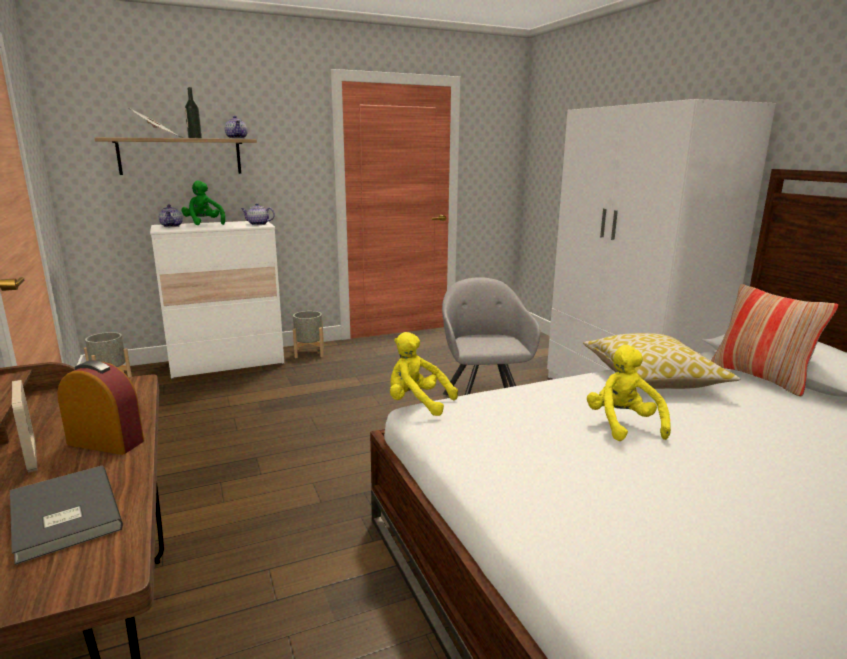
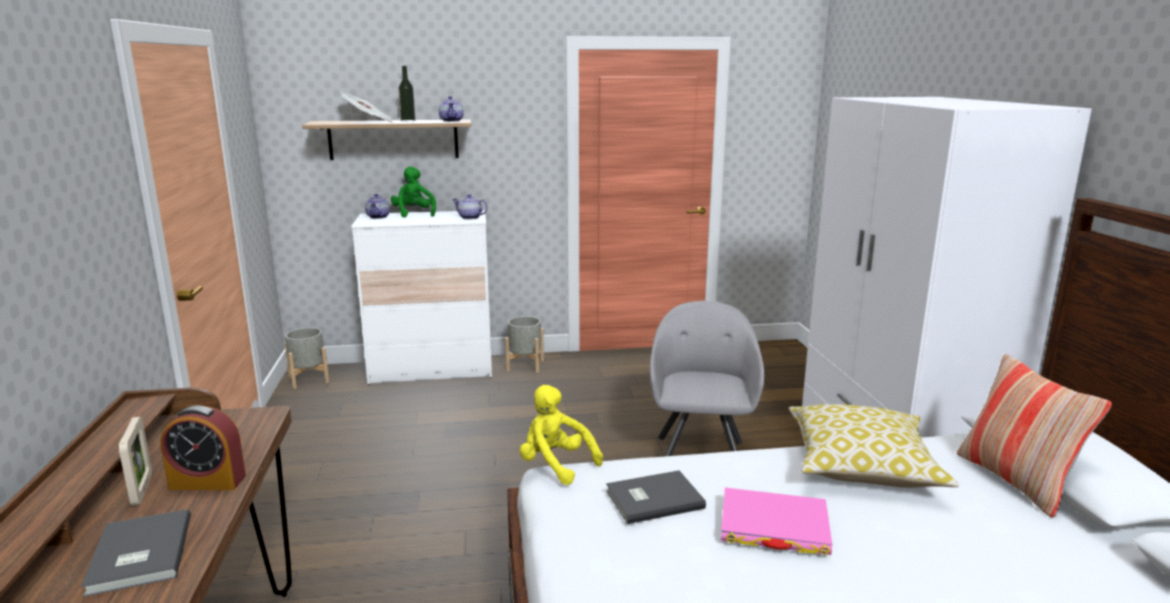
camera: 15 degrees right, 0 degrees up
alarm clock [57,360,144,455] -> alarm clock turned 150 degrees clockwise [160,405,246,490]
yellow plush toy [587,345,671,441] -> pink book [721,488,832,555]
none -> grey book [606,470,706,524]

